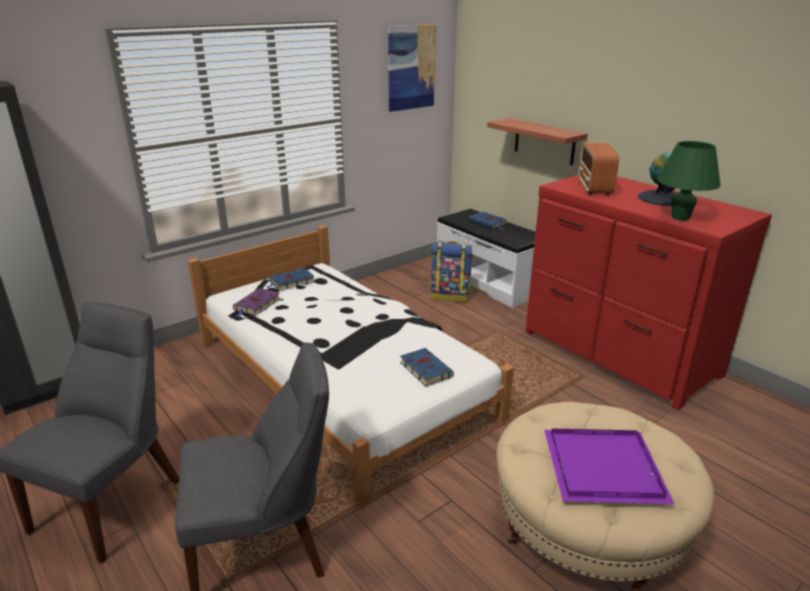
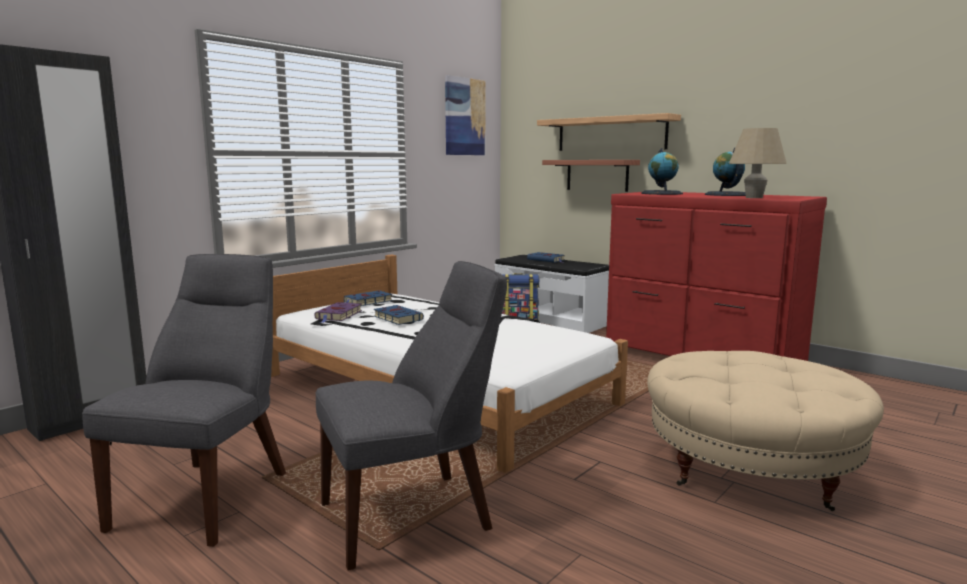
camera: 10 degrees left, 15 degrees down
blue book [400,348,454,386] -> blue book moved to [374,305,424,325]
purple tray [544,428,674,504] -> none
radio [578,142,619,195] -> globe [641,148,683,195]
green table lamp [657,141,721,221] -> beige table lamp [729,128,787,198]
none -> shelf [537,113,681,151]

